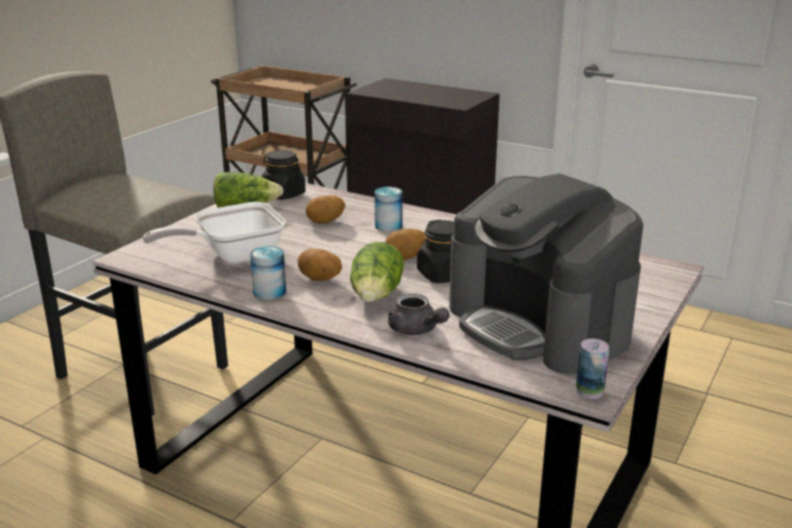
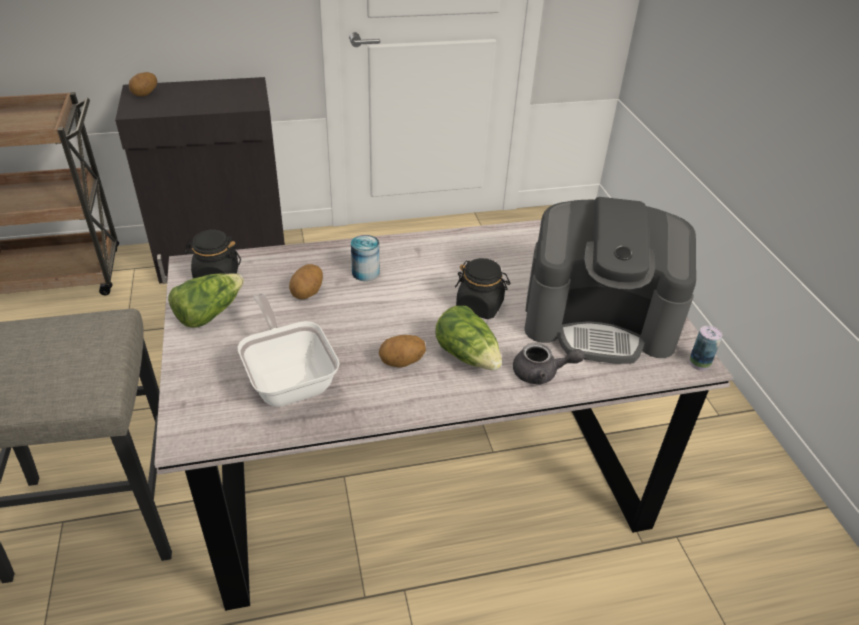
camera: 45 degrees left, 15 degrees up
frying pan [142,202,286,264] -> frying pan turned 135 degrees clockwise [238,293,340,407]
can [250,246,286,300] -> none
potato [385,229,425,260] -> potato moved to [129,72,158,96]

